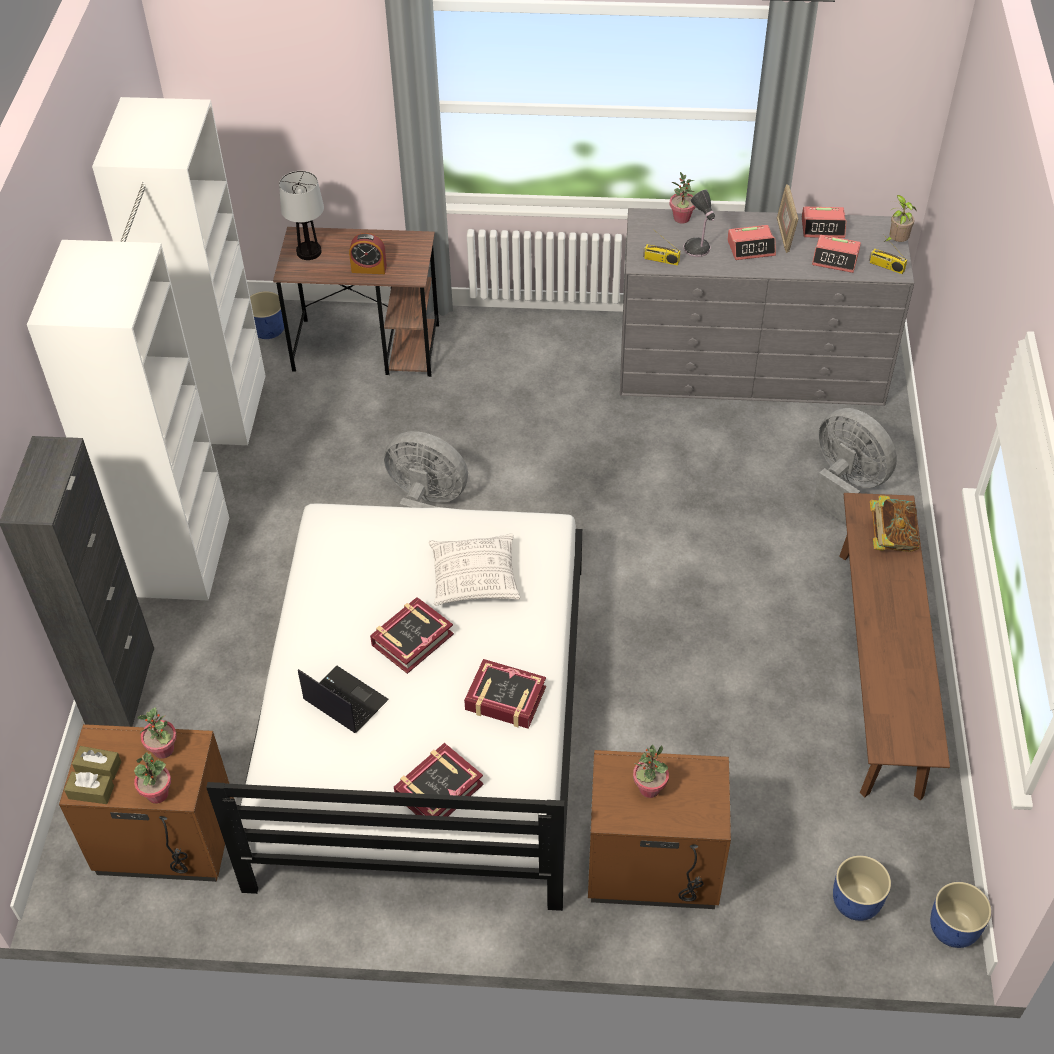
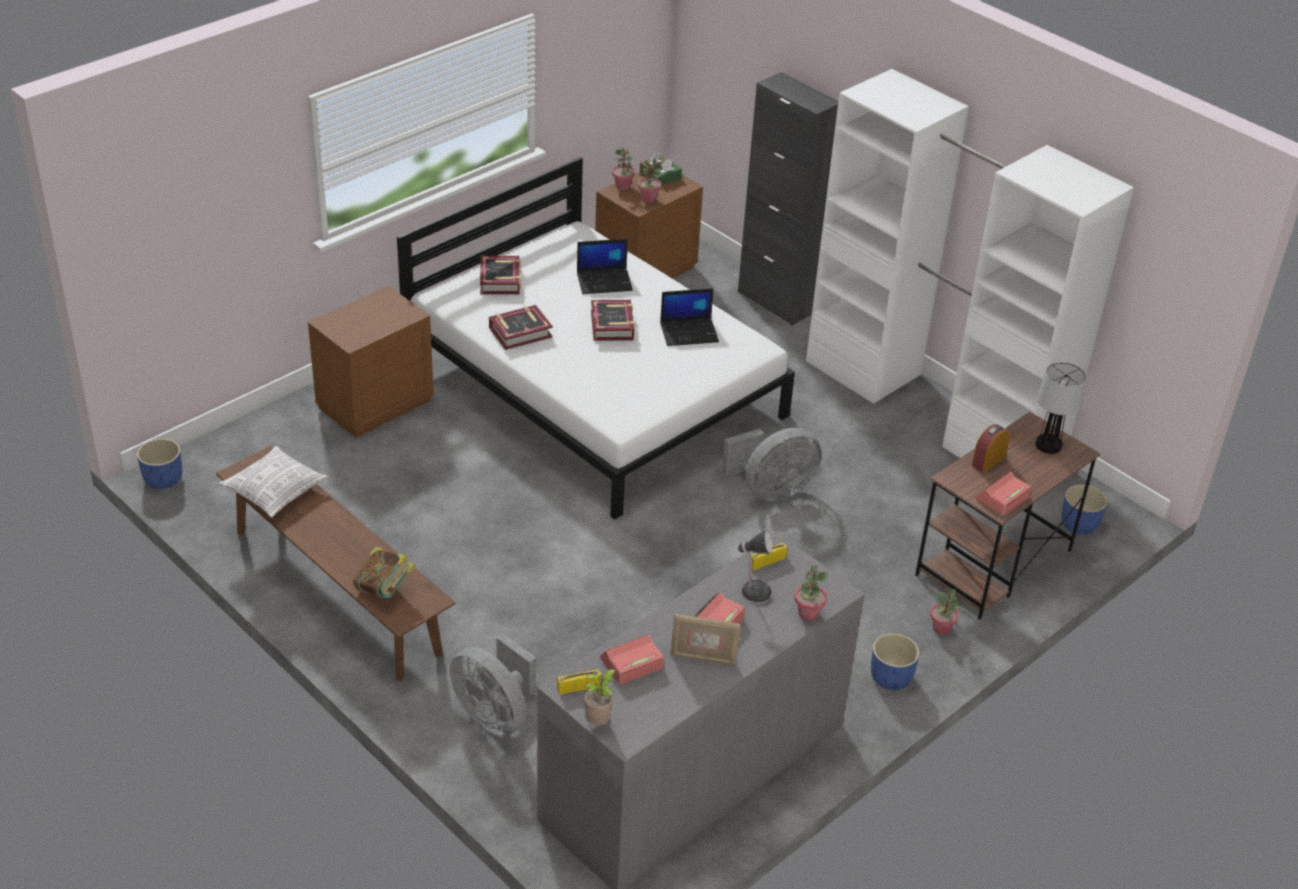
camera: 130 degrees right, 10 degrees down
brown tissue box [72,746,121,780] -> green tissue box [652,159,682,186]
pillow [429,534,520,606] -> pillow moved to [219,446,329,518]
potted plant [633,745,669,798] -> potted plant moved to [930,588,959,635]
picture frame [777,184,798,253] -> picture frame turned 150 degrees clockwise [670,614,741,666]
alarm clock [802,207,846,238] -> alarm clock moved to [975,471,1031,516]
grey fan [813,408,897,525] -> grey fan turned 45 degrees clockwise [450,633,536,736]
blue planter [833,855,891,921] -> blue planter moved to [871,633,920,690]
none -> laptop [660,288,719,346]

